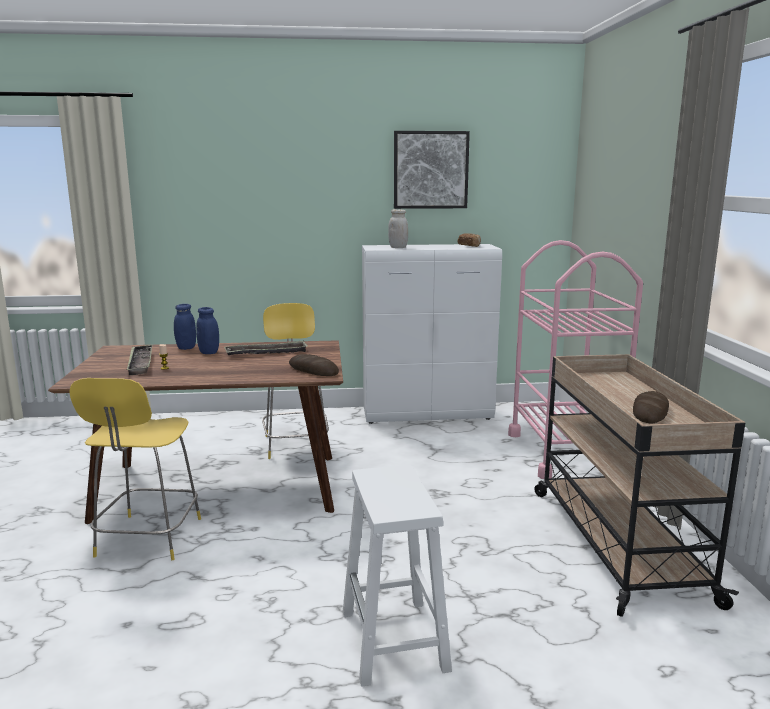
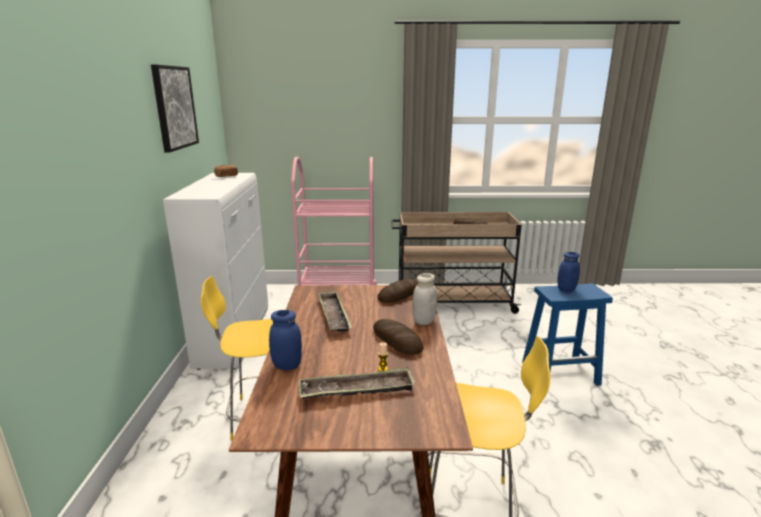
camera: 85 degrees left, 5 degrees up
blue jar [197,307,219,354] -> blue jar moved to [557,252,580,292]
white stool [343,465,452,687] -> blue stool [522,283,613,386]
white jar [388,209,408,248] -> white jar moved to [412,273,437,325]
none -> bread [373,319,423,355]

